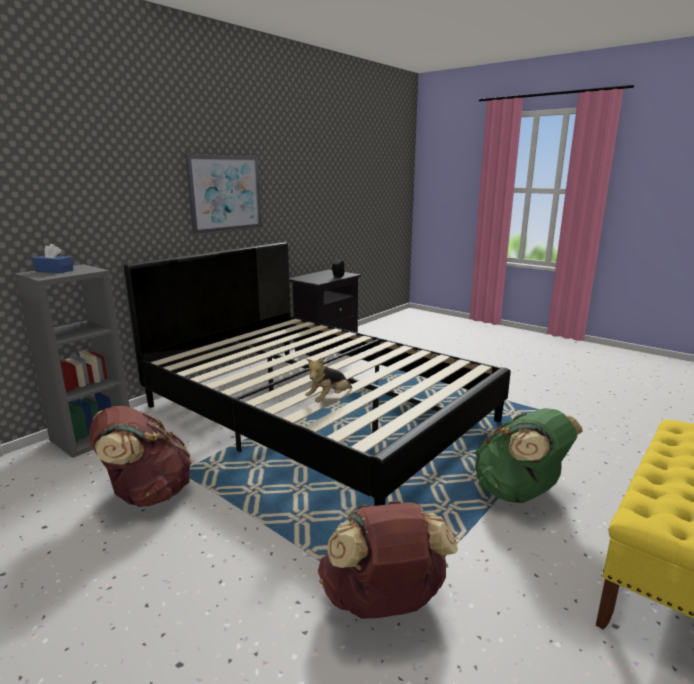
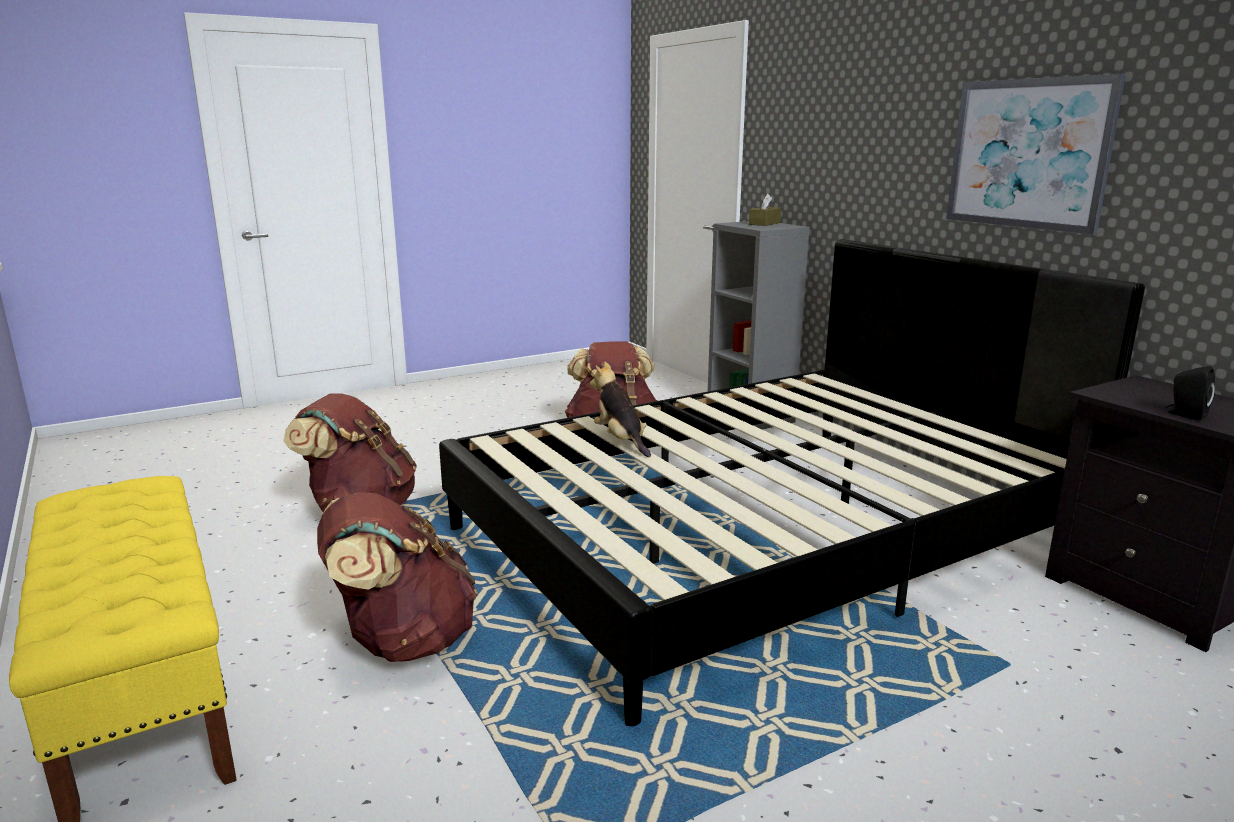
camera: 110 degrees right, 0 degrees up
blue tissue box [33,244,74,273] -> brown tissue box [749,194,781,226]
green backpack [475,408,583,503] -> brown backpack [317,492,478,662]

